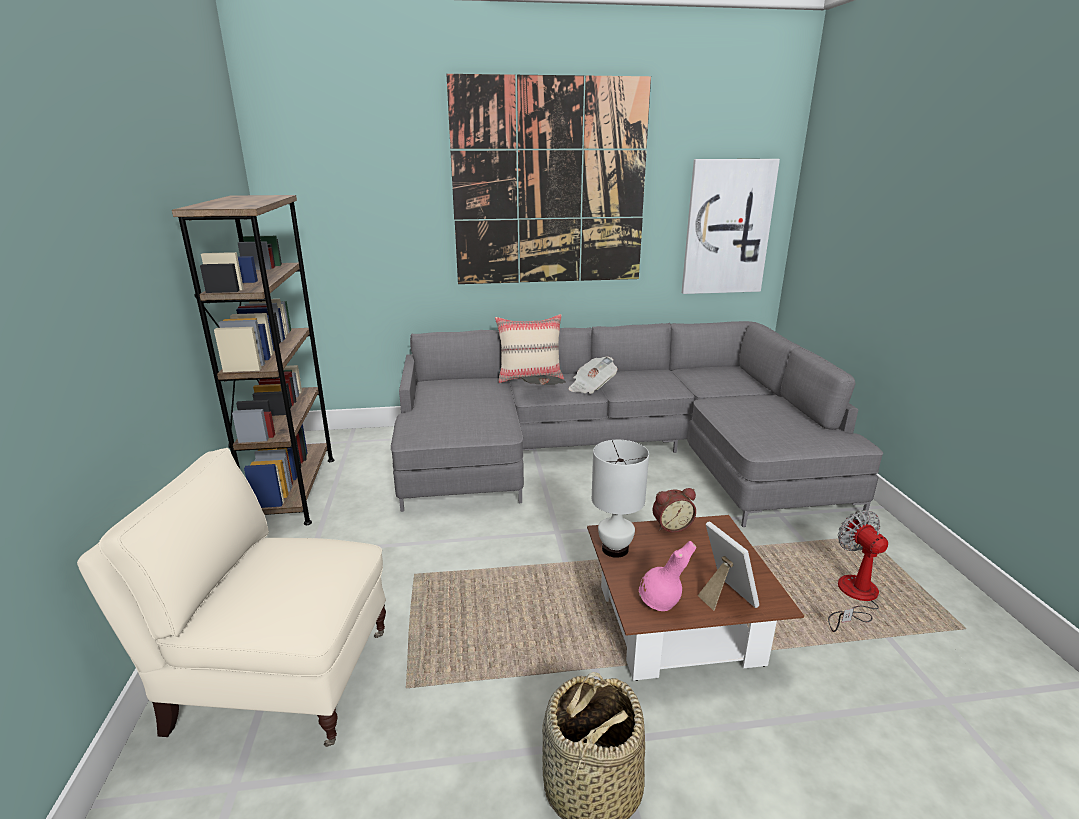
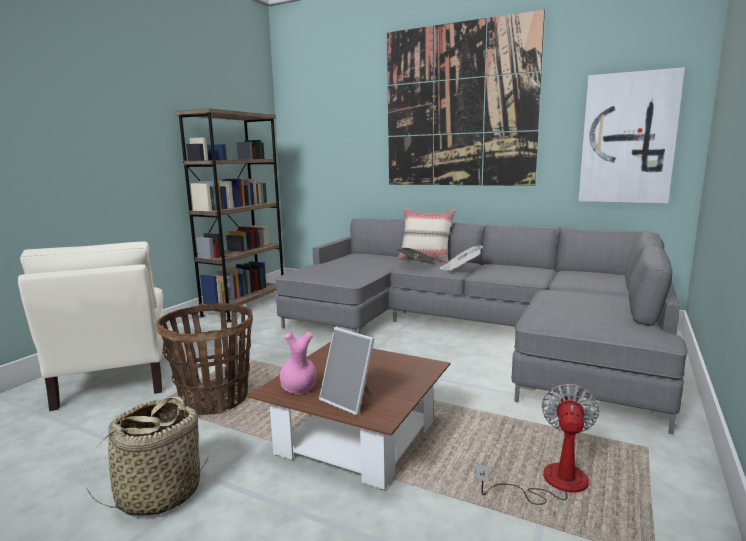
camera: 35 degrees right, 10 degrees down
beige armchair [77,448,386,747] -> beige armchair turned 150 degrees counterclockwise [18,242,165,411]
white table lamp [592,440,649,558] -> none
alarm clock [653,488,696,533] -> none
picture frame [698,521,759,611] -> picture frame turned 120 degrees clockwise [319,327,375,415]
none -> basket [157,303,253,415]

